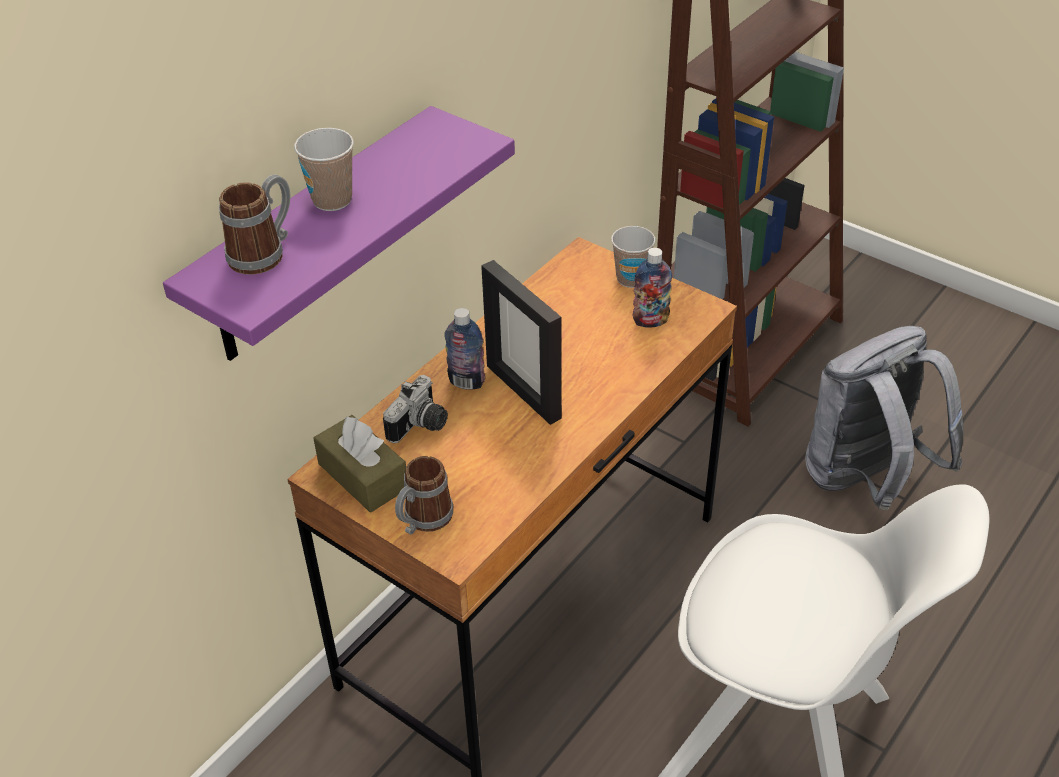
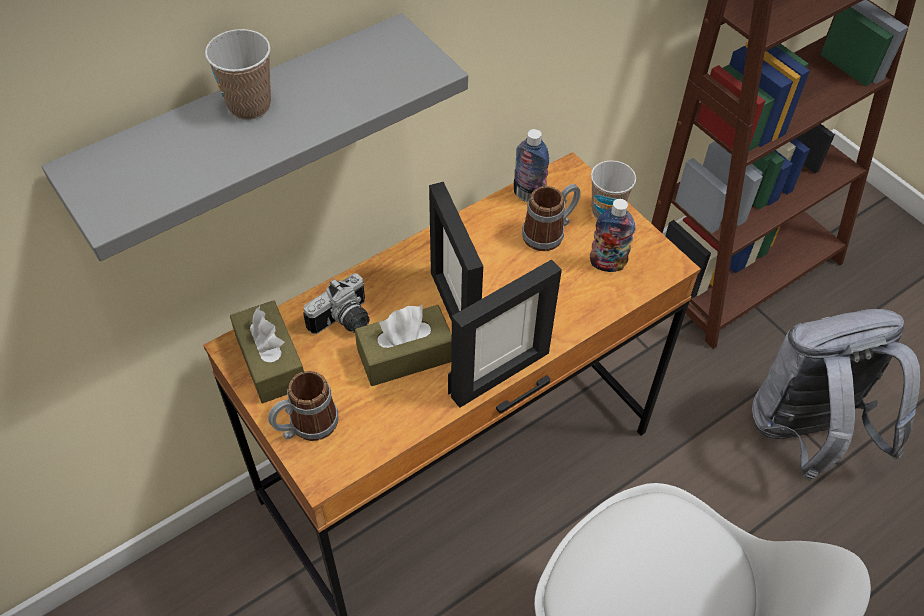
camera: 15 degrees right, 10 degrees up
purple shelf [163,106,515,361] -> grey shelf [42,13,468,261]
mug [219,175,290,275] -> mug moved to [522,184,581,251]
bottle [444,308,485,390] -> bottle moved to [514,129,549,202]
none -> brown tissue box [355,305,452,386]
none -> picture frame [448,259,562,408]

